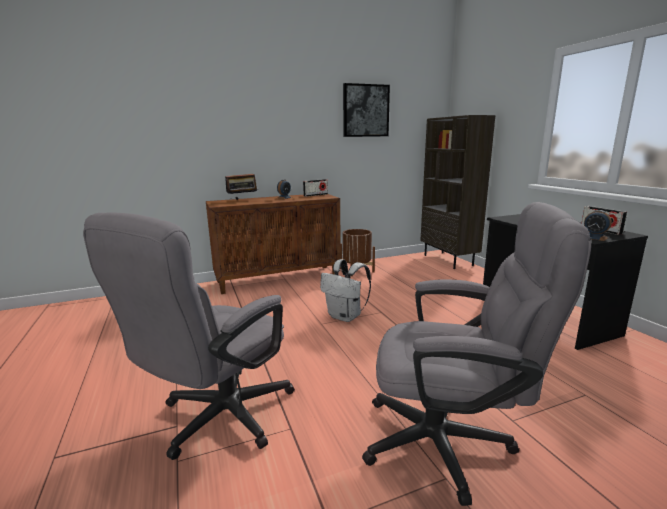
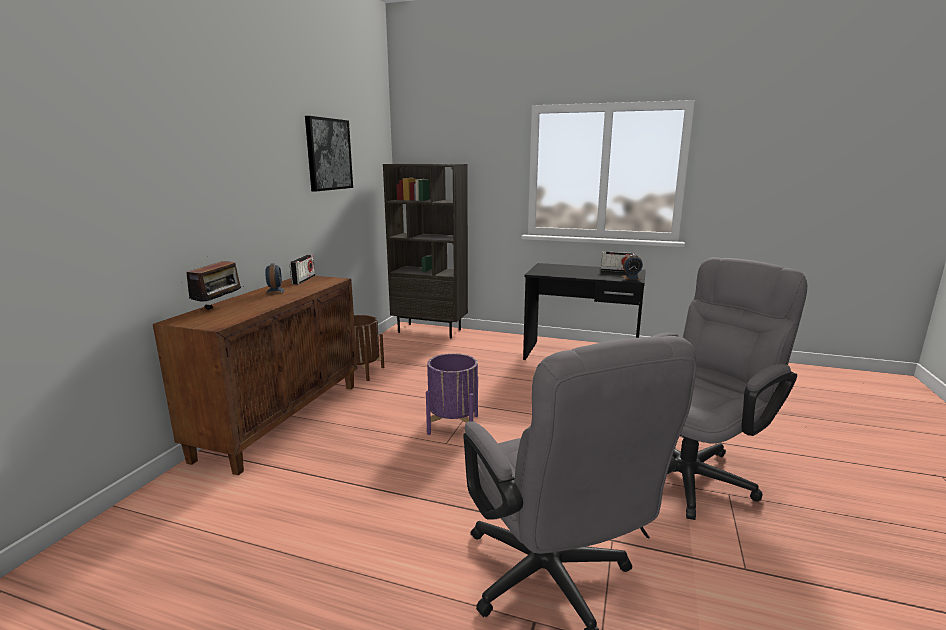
camera: 50 degrees left, 0 degrees up
white backpack [320,259,371,322] -> purple planter [426,353,478,435]

